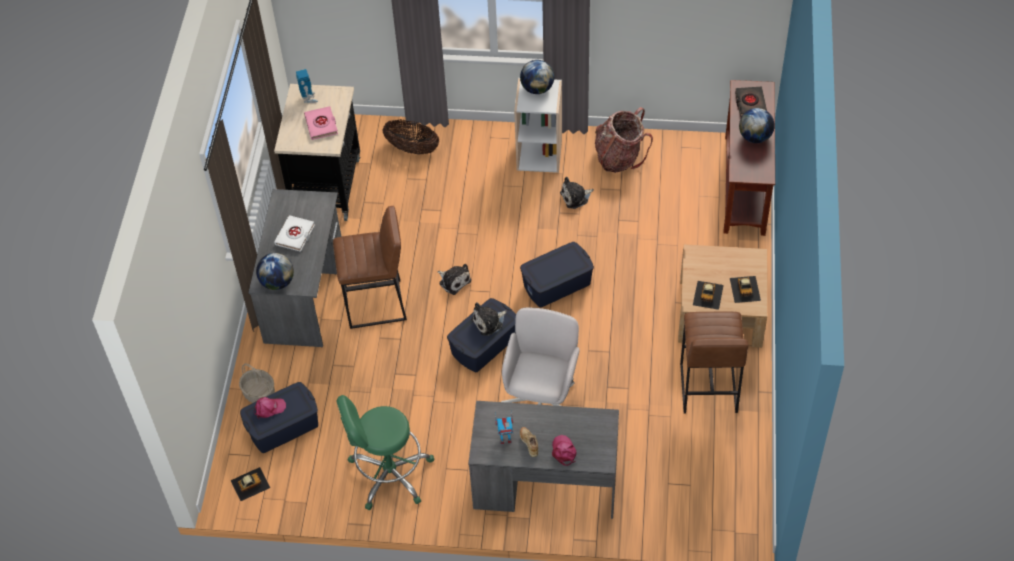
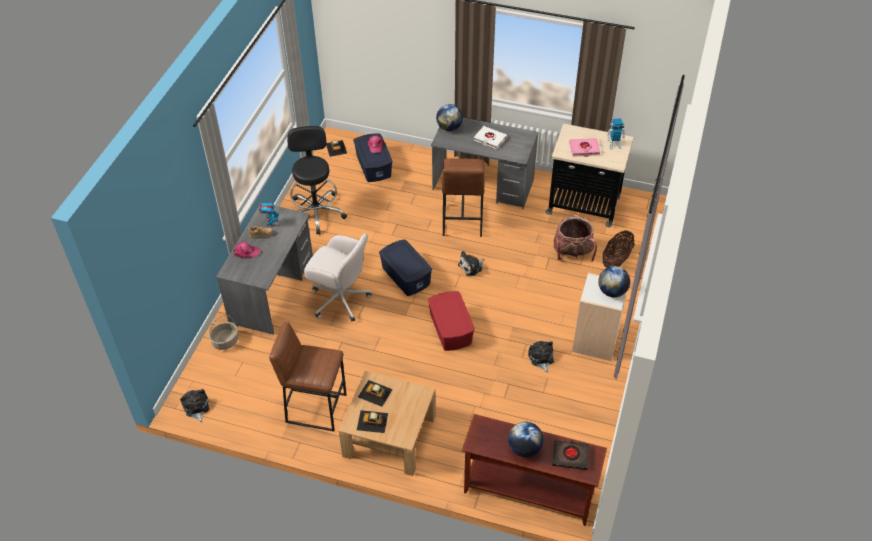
camera: 100 degrees right, 5 degrees down
basket [239,363,275,403] -> basket moved to [209,315,239,350]
green stool [337,395,435,510] -> black stool [287,126,347,235]
plush toy [471,302,507,336] -> plush toy moved to [180,389,209,422]
blue storage box [520,242,594,307] -> red storage box [428,291,475,351]
backpack [595,107,653,173] -> backpack moved to [554,214,597,261]

